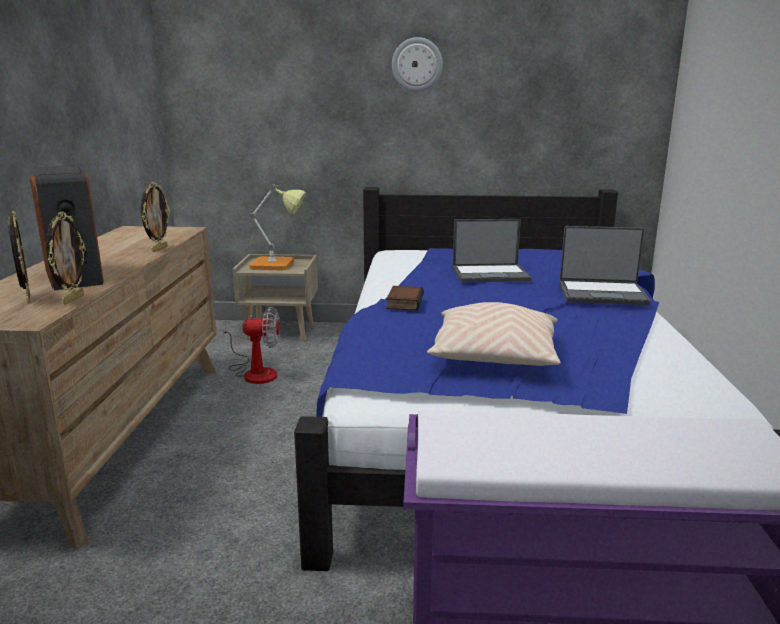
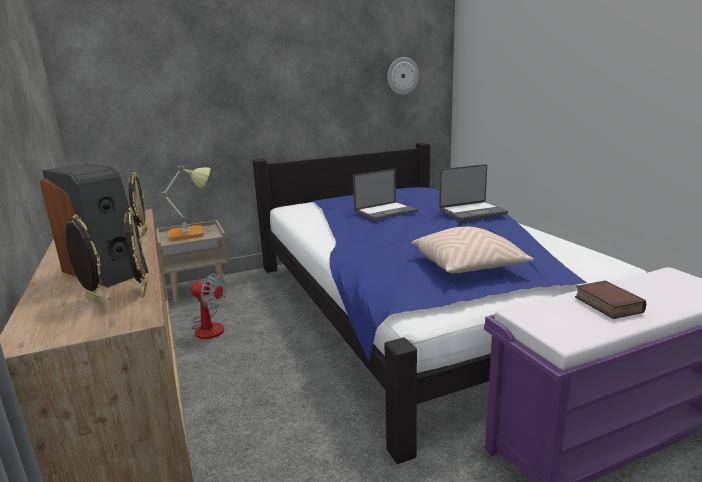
camera: 25 degrees left, 0 degrees up
fan [223,307,280,384] -> fan turned 45 degrees clockwise [191,273,226,339]
book [386,286,424,311] -> book moved to [575,281,646,319]
wall clock [392,37,443,92] -> wall clock moved to [387,57,419,95]

